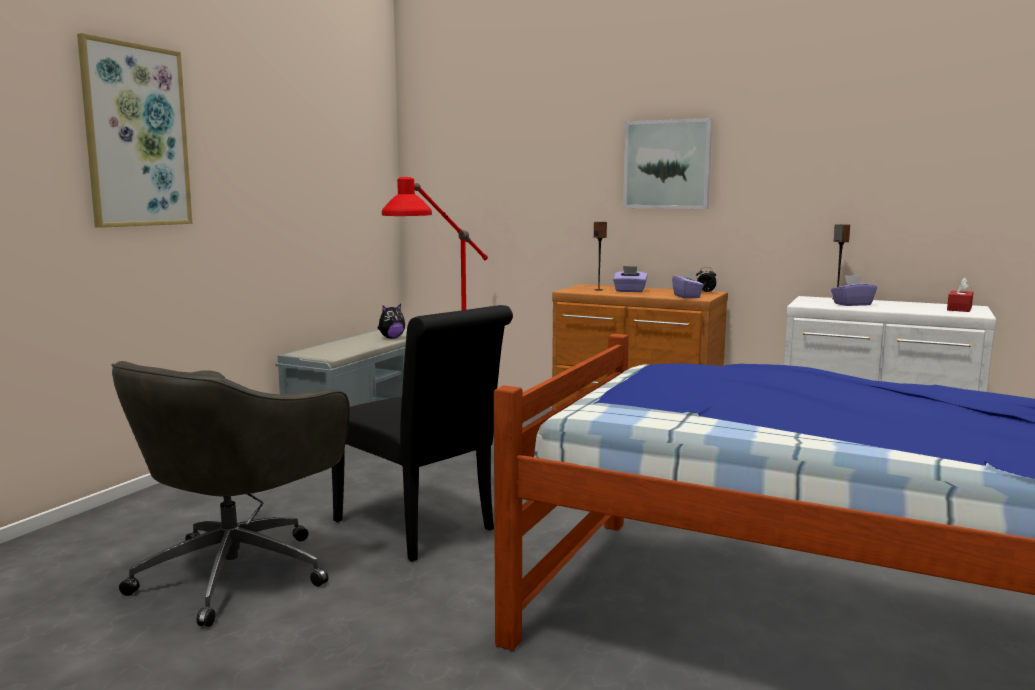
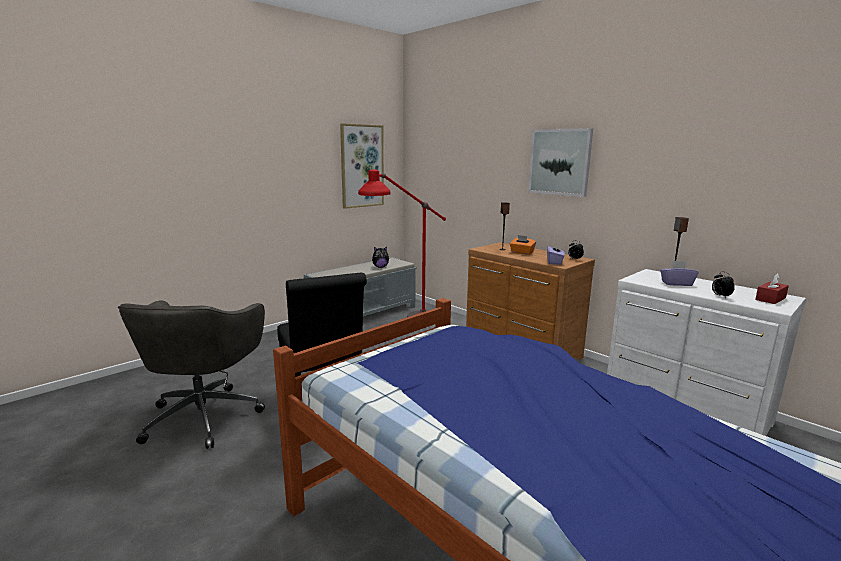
camera: 20 degrees right, 5 degrees up
picture [77,33,192,228] -> picture moved to [340,123,384,209]
grey office chair [111,361,350,627] -> grey office chair turned 45 degrees counterclockwise [118,301,265,449]
purple tissue box [613,266,648,292] -> orange tissue box [510,235,536,255]
none -> alarm clock [712,272,735,298]

